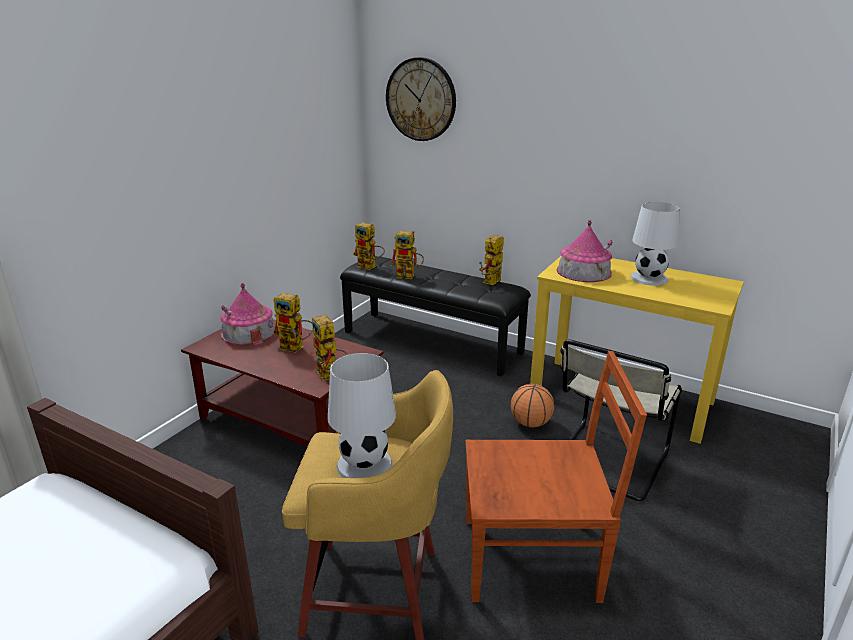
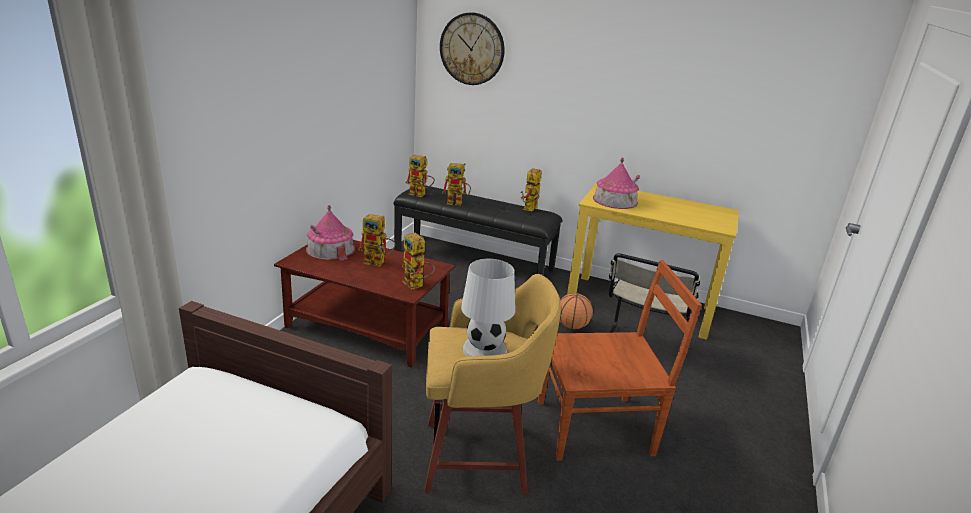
camera: 10 degrees left, 0 degrees up
white table lamp [631,202,680,286] -> none

